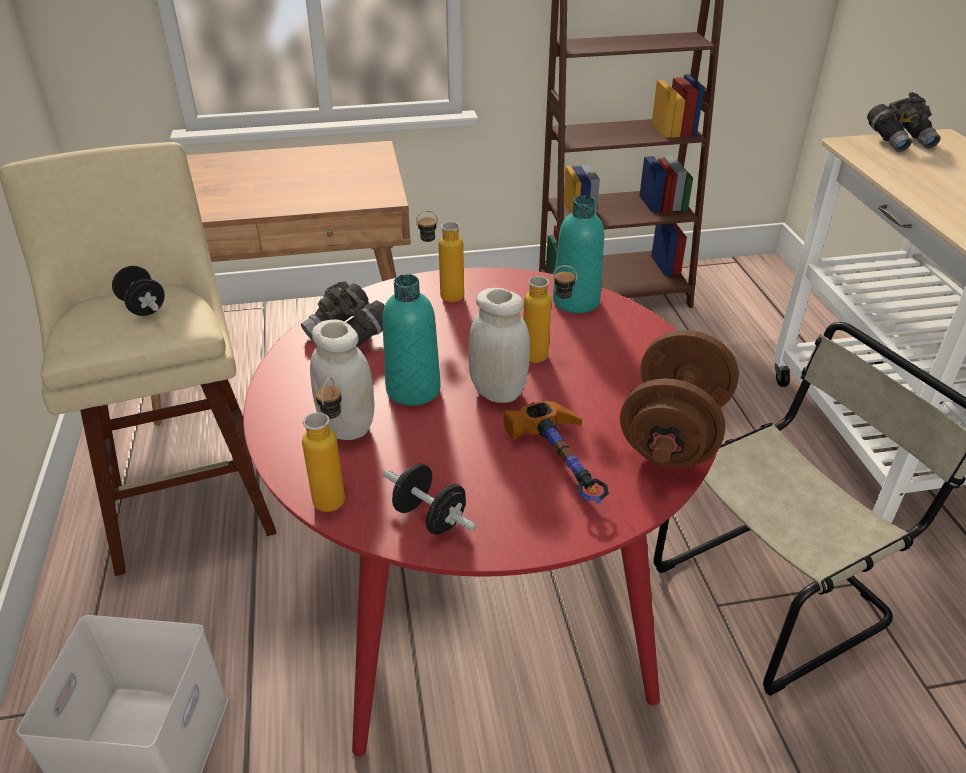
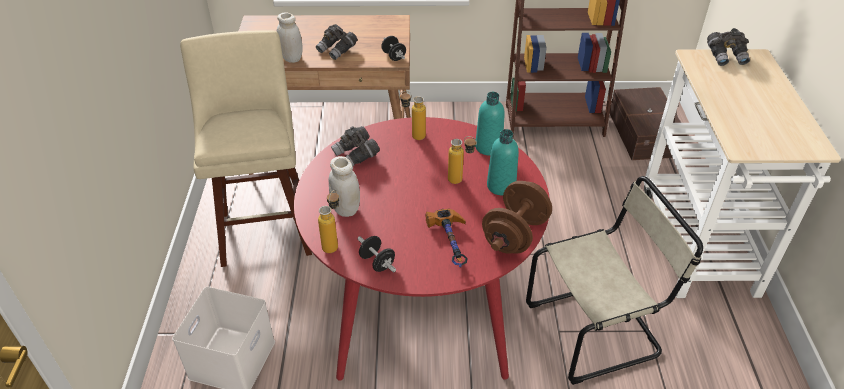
camera: 10 degrees right, 5 degrees up
black dumbbell [112,266,165,316] -> black dumbbell moved to [381,36,406,61]
turquoise bottle [382,274,441,406] -> turquoise bottle moved to [487,129,519,195]
white jar [469,288,530,403] -> white jar moved to [276,12,303,63]
none -> grey binoculars [316,24,357,60]
none -> brown storage box [610,87,688,160]

